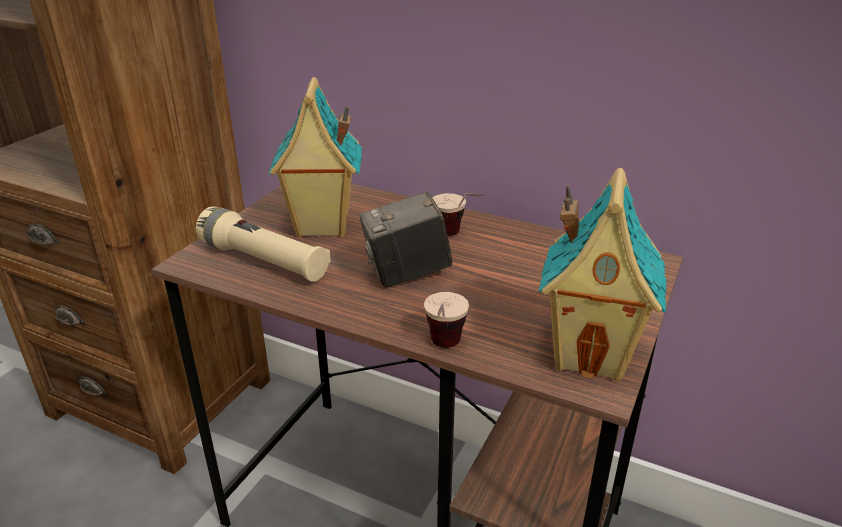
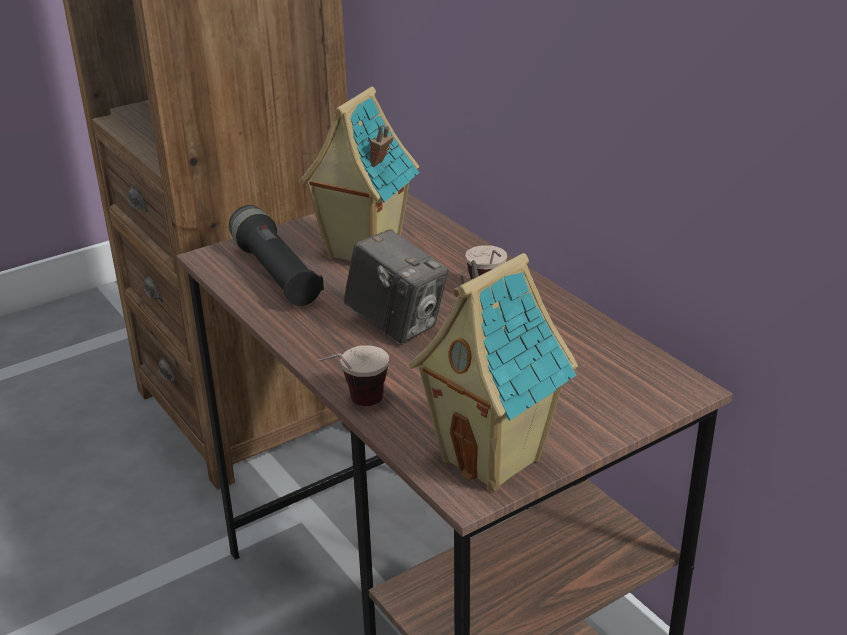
camera: 30 degrees right, 0 degrees up
beige flashlight [196,206,331,282] -> black flashlight [229,205,324,306]
camera [360,191,453,288] -> camera turned 150 degrees counterclockwise [344,229,449,343]

